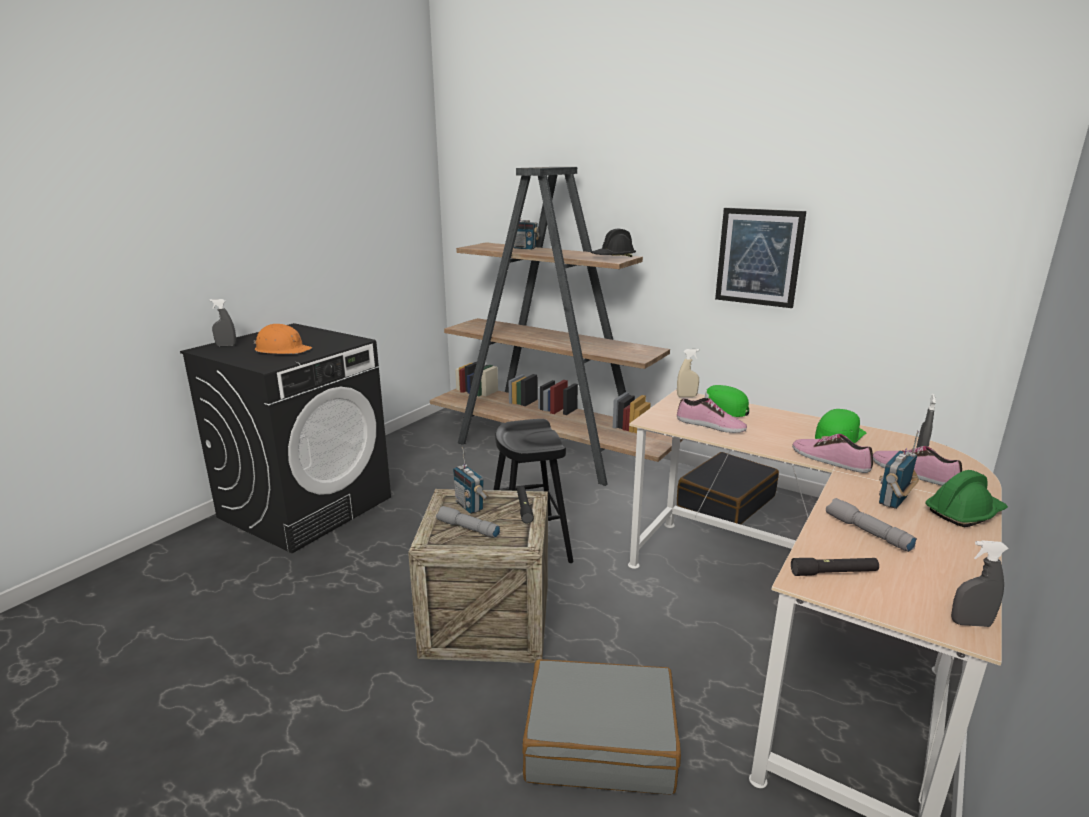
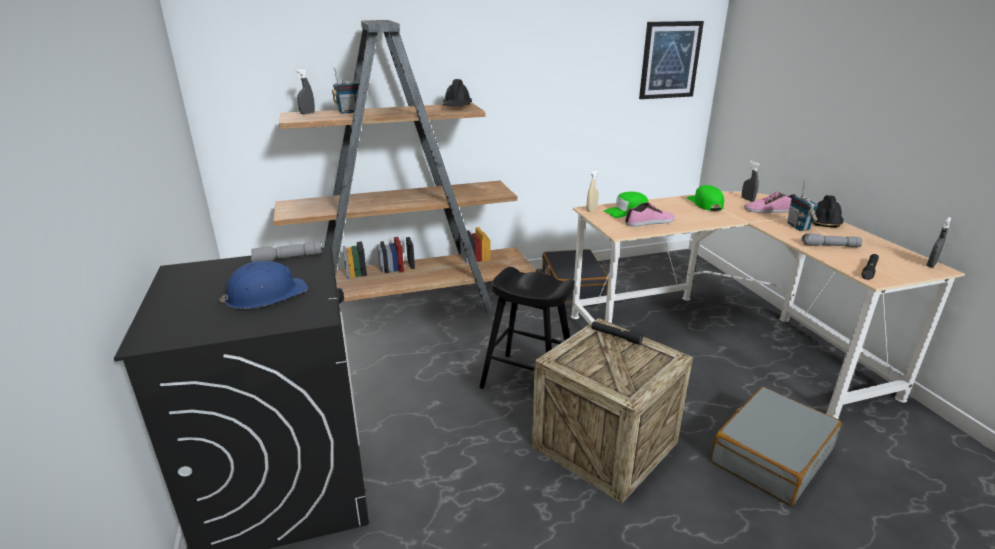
camera: 50 degrees left, 5 degrees up
grey spray bottle [210,299,236,347] -> grey spray bottle moved to [295,69,315,114]
orange hard hat [254,324,312,354] -> blue hard hat [218,261,308,309]
grey flashlight [436,506,500,538] -> grey flashlight moved to [251,242,323,262]
radio [453,447,488,514] -> none
picture [715,208,806,308] -> picture moved to [639,21,704,99]
shoe [792,434,873,473] -> none
green hard hat [925,470,1008,527] -> black hard hat [812,195,843,227]

